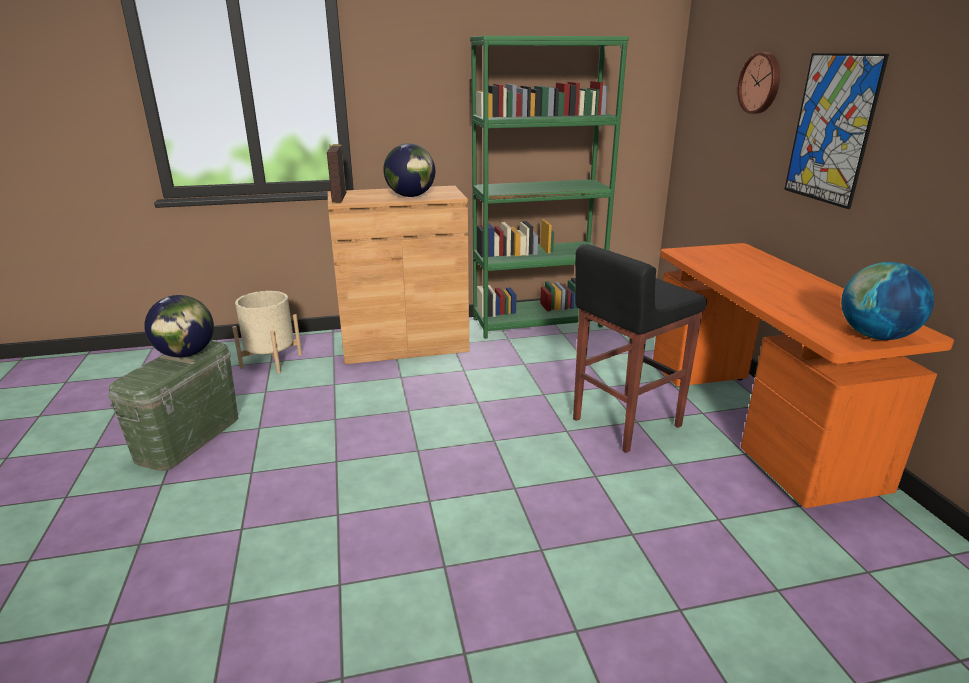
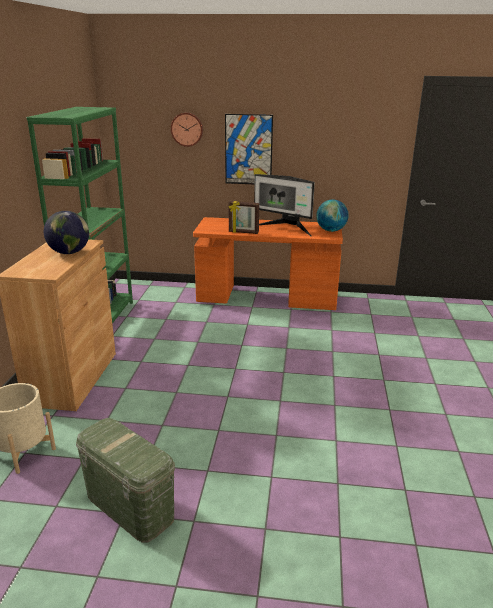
camera: 70 degrees left, 0 degrees up
globe [144,295,214,357] -> none
picture frame [327,144,346,203] -> picture frame moved to [228,201,259,234]
black stool [573,244,707,453] -> none
none -> monitor [254,174,315,236]

